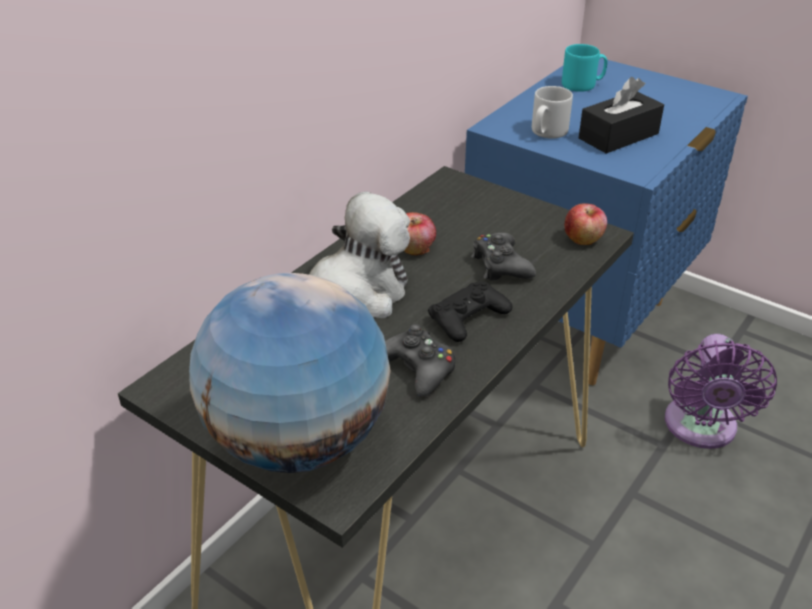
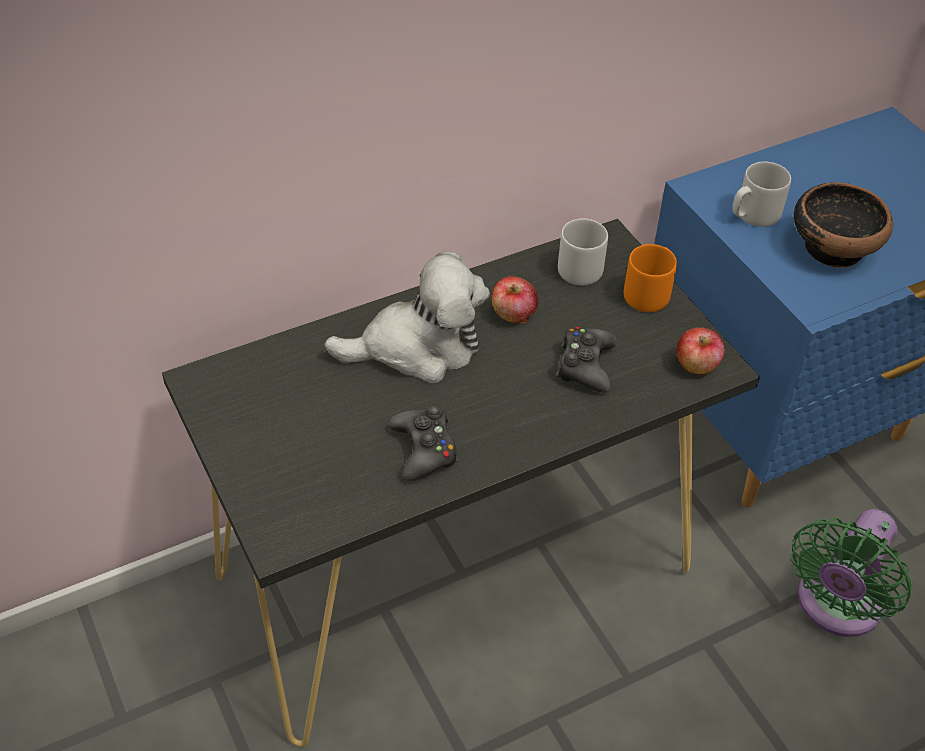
camera: 25 degrees right, 10 degrees up
globe [189,273,391,473] -> none
black game controller [428,281,512,342] -> none
turquoise mug [562,44,607,92] -> none
black tissue box [579,77,664,154] -> bowl [794,182,893,268]
purple fan [665,334,777,449] -> green fan [791,509,912,637]
none -> grey mug [558,219,608,285]
none -> orange mug [624,244,677,312]

